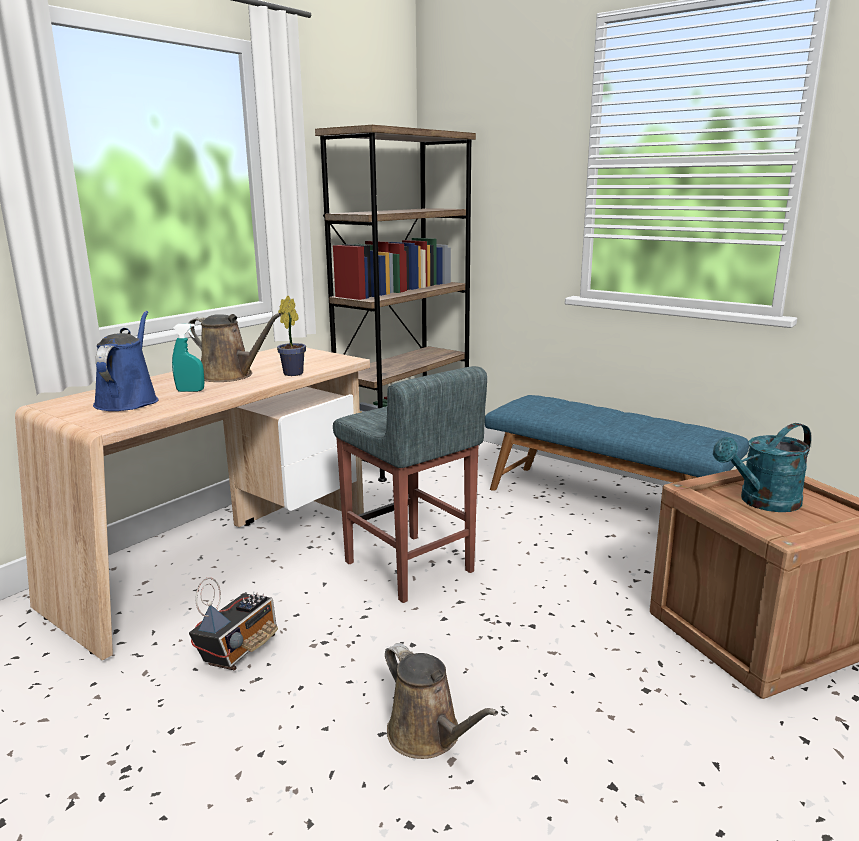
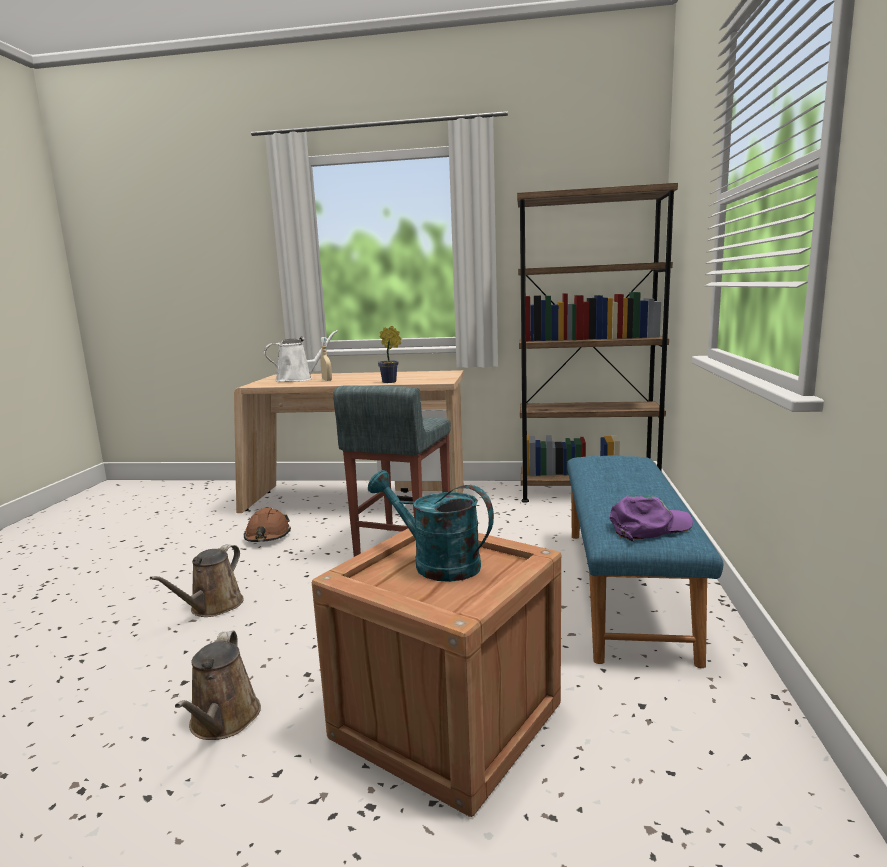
camera: 60 degrees right, 5 degrees down
blue watering can [93,311,159,411] -> white watering can [264,330,338,382]
turquoise spray bottle [172,323,204,392] -> beige spray bottle [321,337,332,381]
brown watering can [188,313,282,382] -> brown watering can moved to [175,630,261,740]
radio [189,577,278,670] -> brown hard hat [244,507,291,542]
none -> purple cap [609,494,693,542]

